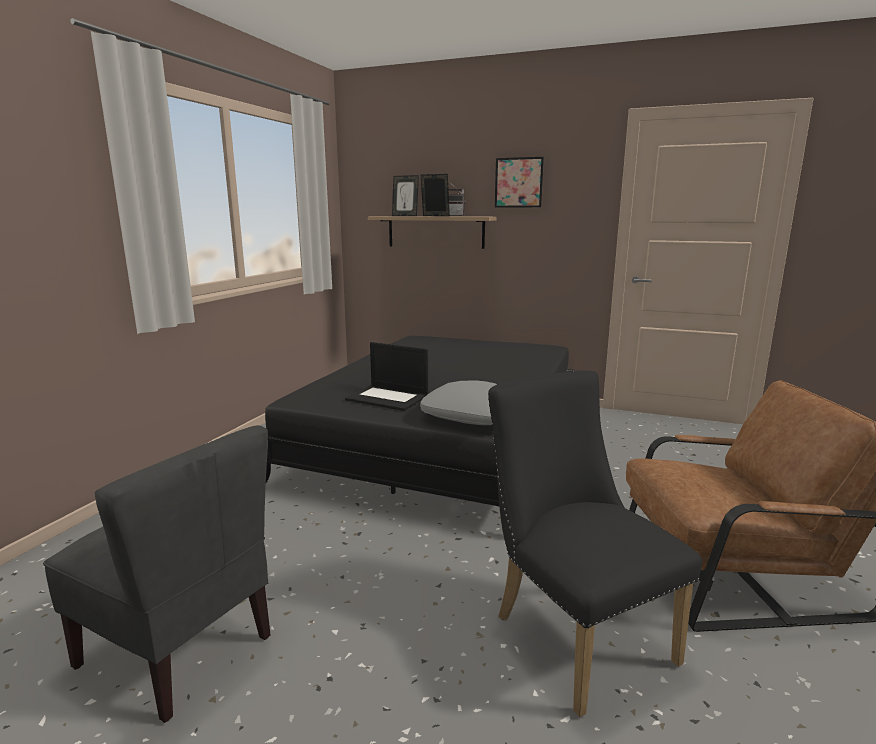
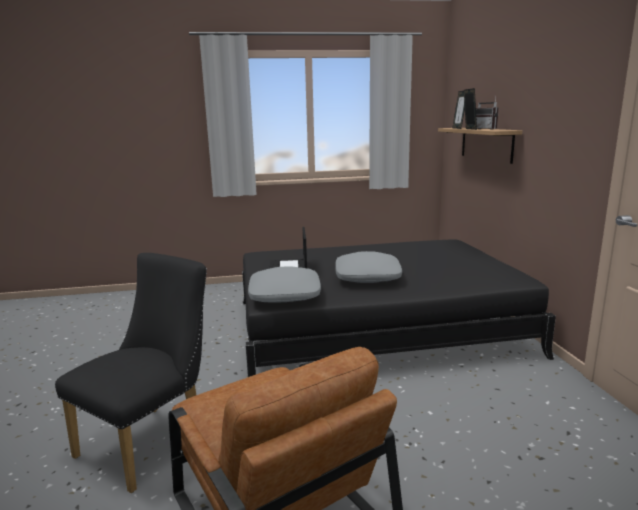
camera: 60 degrees right, 0 degrees up
grey chair [43,425,271,723] -> none
picture [495,157,544,207] -> none
none -> grey pillow [335,251,402,283]

